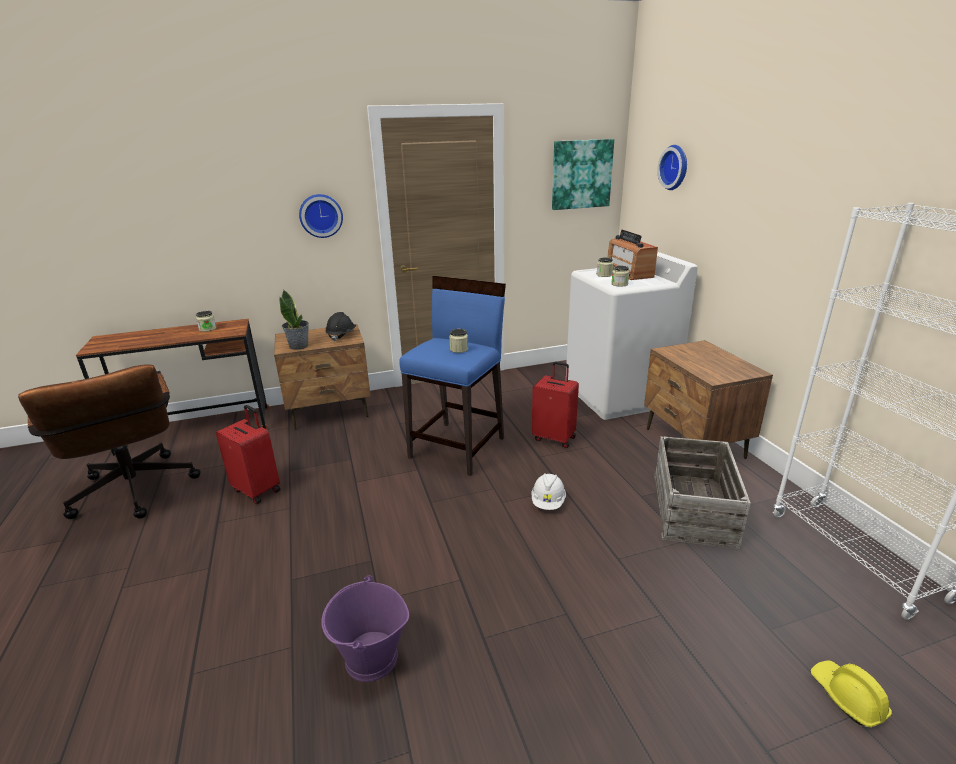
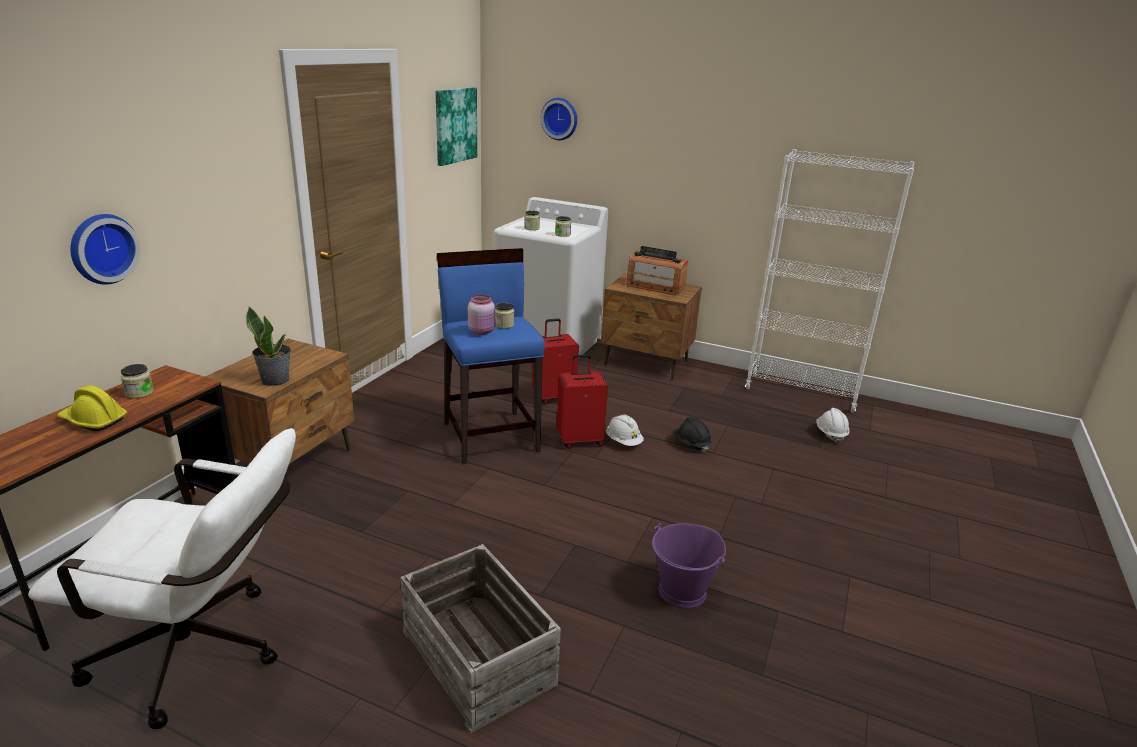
camera: 50 degrees left, 0 degrees up
brown office chair [18,364,201,519] -> white office chair [28,428,296,729]
red suitcase [216,405,280,504] -> red suitcase moved to [557,354,608,448]
wall clock [299,194,343,238] -> wall clock moved to [70,214,141,285]
black hard hat [326,312,356,341] -> black hard hat moved to [673,417,711,452]
radio [607,230,658,280] -> radio moved to [626,246,688,296]
crate [654,436,751,549] -> crate moved to [400,544,561,733]
yellow hard hat [811,660,892,727] -> yellow hard hat moved to [57,386,127,432]
none -> pink jar [468,295,495,335]
none -> white hard hat [816,408,850,444]

